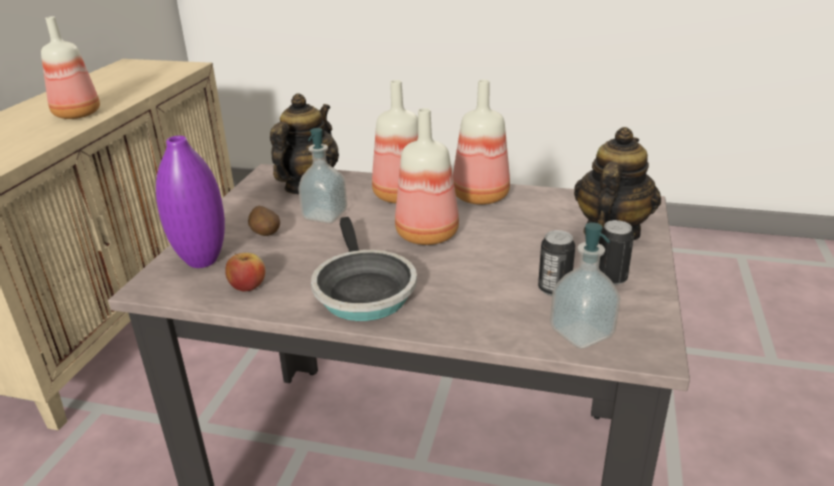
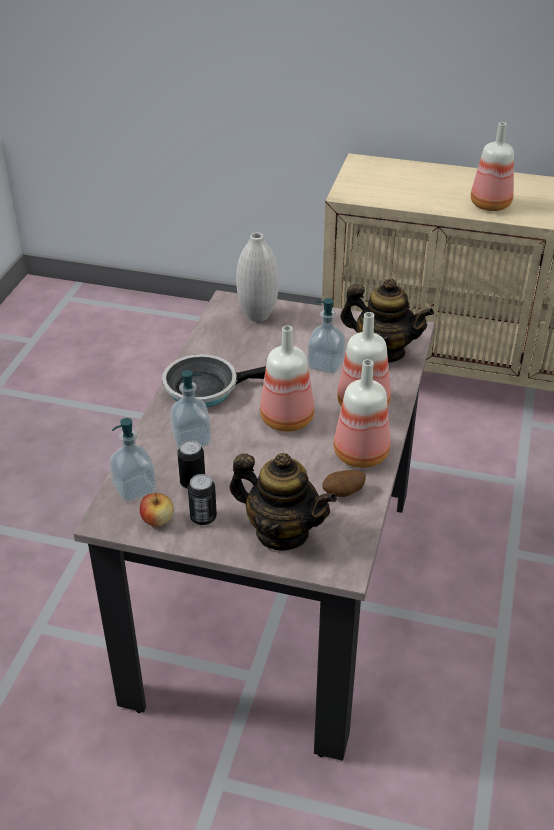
camera: 90 degrees right, 10 degrees up
purple vase [156,136,225,268] -> white vase [236,232,279,322]
apple [226,253,266,291] -> apple moved to [140,493,174,527]
potato [248,206,280,236] -> potato moved to [322,470,366,497]
none -> soap dispenser [170,370,211,448]

